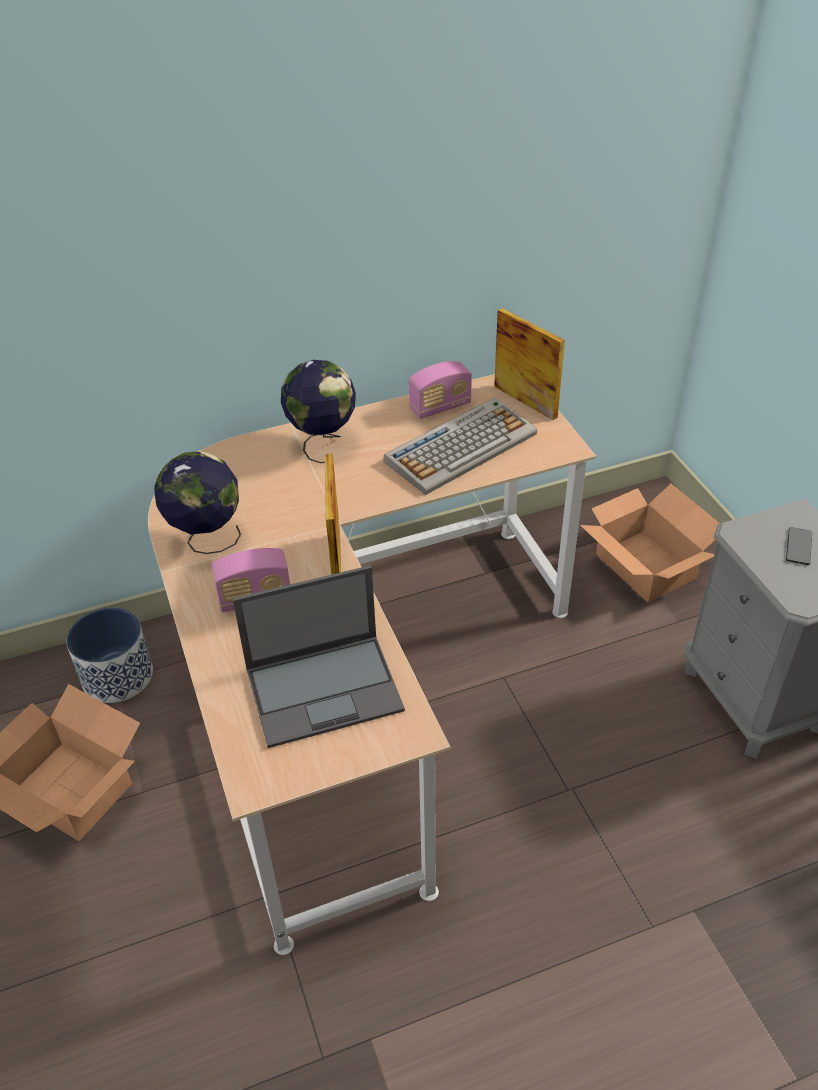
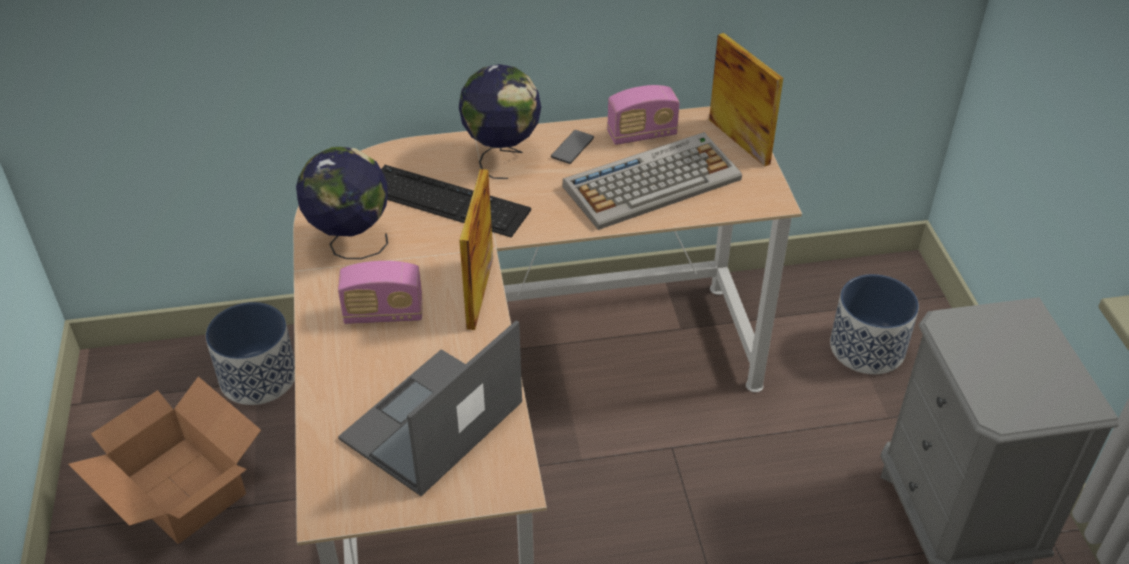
camera: 10 degrees right, 0 degrees up
laptop [232,565,405,748] -> laptop turned 135 degrees clockwise [338,320,522,496]
cardboard box [580,484,720,603] -> planter [830,274,919,374]
phone [786,527,812,565] -> phone moved to [551,130,594,164]
none -> keyboard [381,165,531,238]

